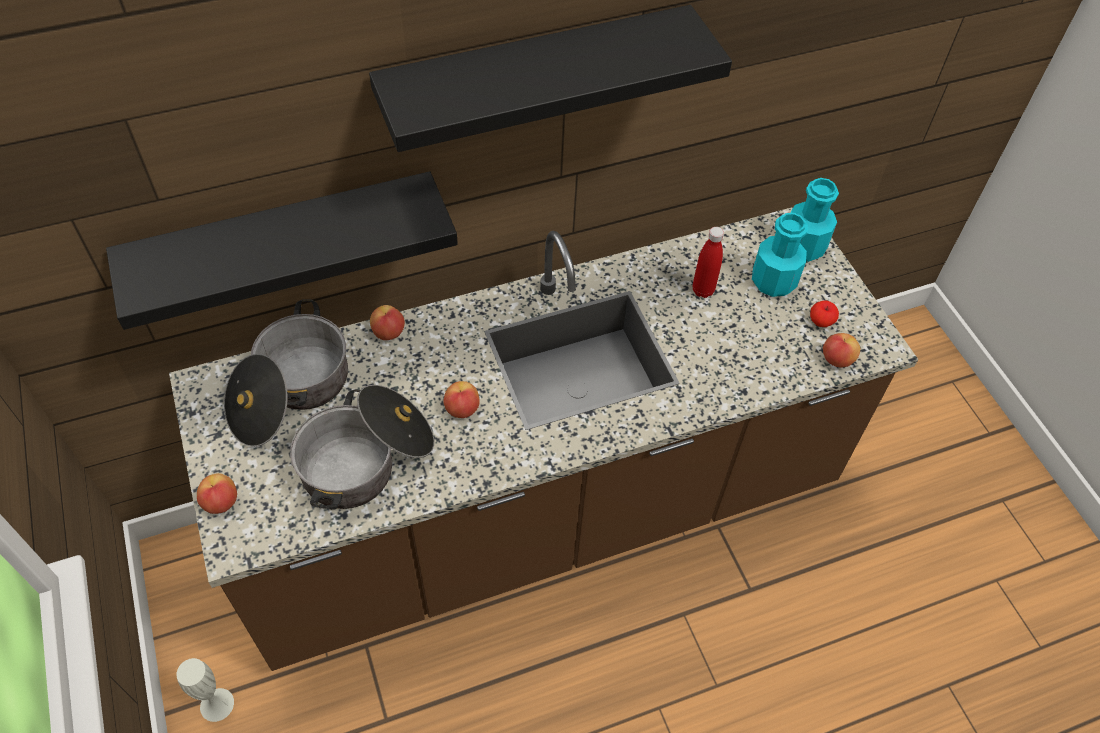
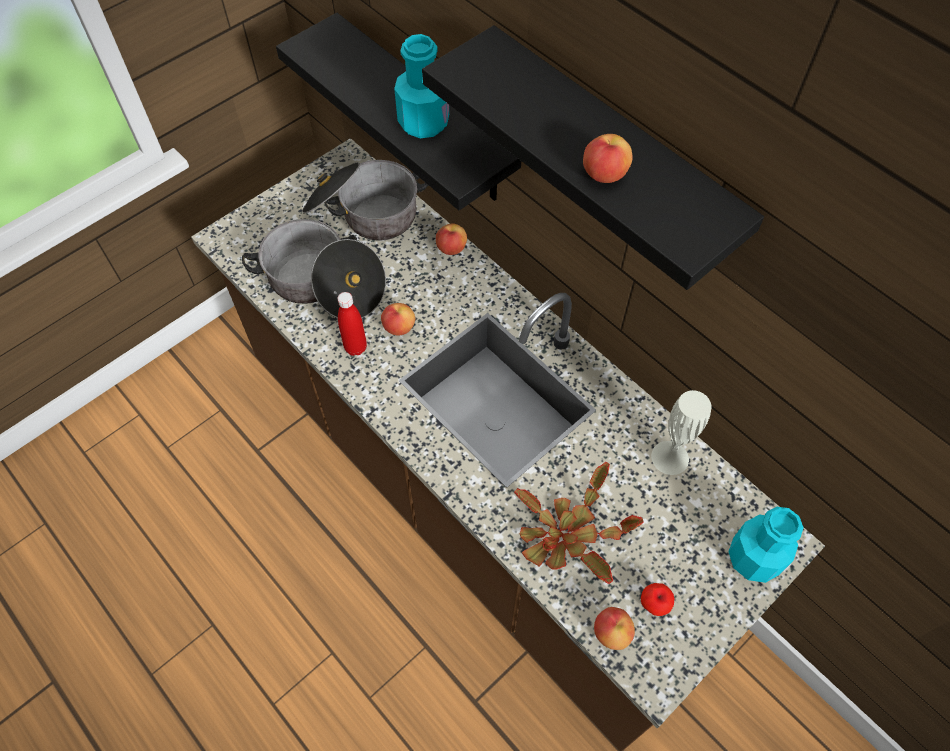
camera: 70 degrees right, 5 degrees up
white vase [176,658,234,722] -> white vase moved to [651,390,711,475]
apple [197,473,237,514] -> apple moved to [583,134,633,183]
red bottle [692,227,724,298] -> red bottle moved to [337,292,367,356]
turquoise bottle [752,213,808,297] -> turquoise bottle moved to [394,34,449,138]
none -> potted plant [514,462,644,584]

